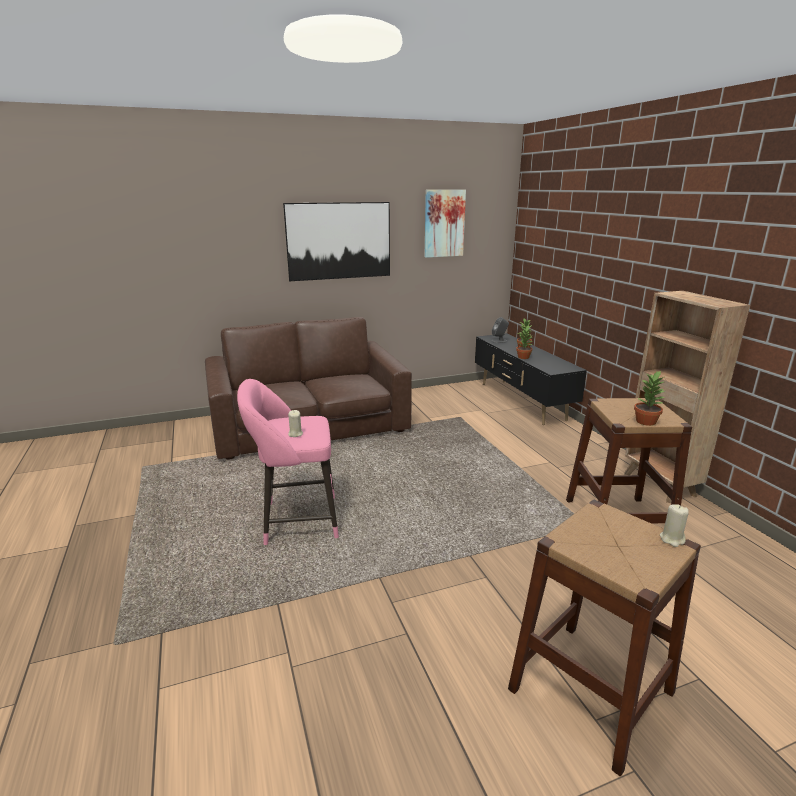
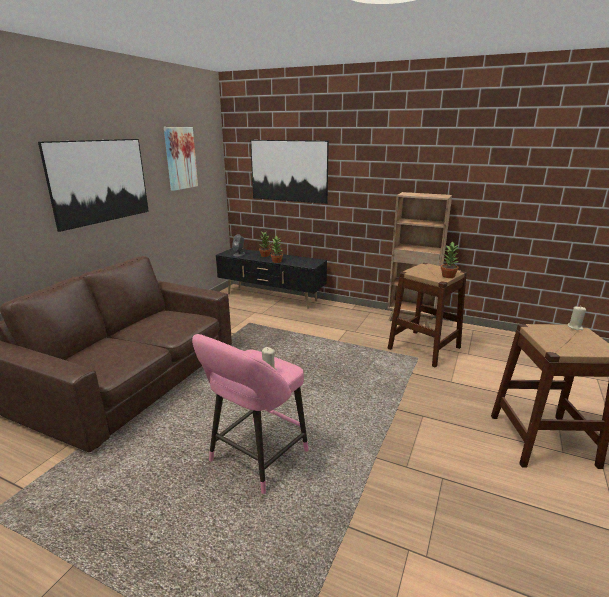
camera: 45 degrees left, 0 degrees up
none -> picture [251,140,329,204]

